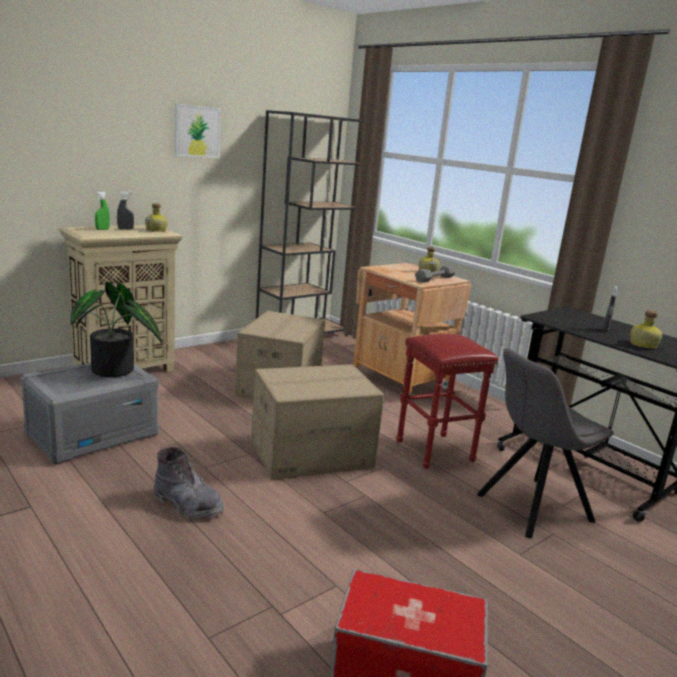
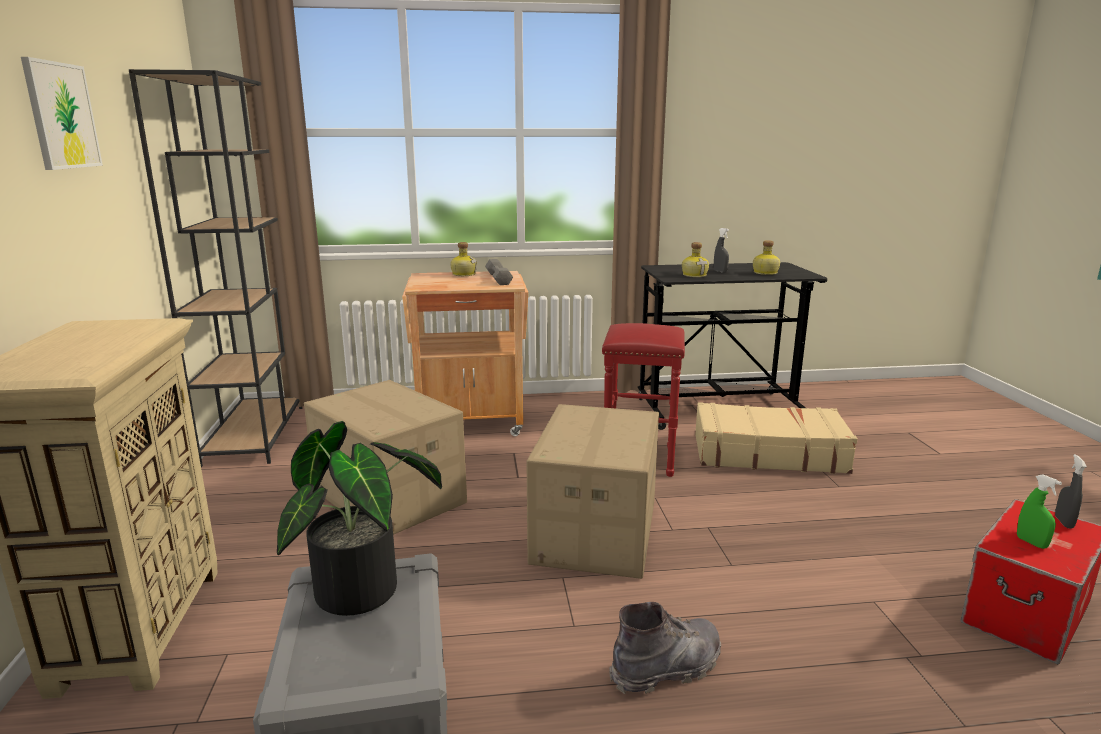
camera: 55 degrees left, 0 degrees up
green spray bottle [95,192,110,230] -> green spray bottle moved to [1017,474,1062,549]
grey spray bottle [117,192,134,229] -> grey spray bottle moved to [1055,454,1087,529]
bottle [145,203,168,232] -> bottle moved to [682,242,709,277]
grey chair [477,348,614,538] -> beige suitcase [695,402,858,474]

